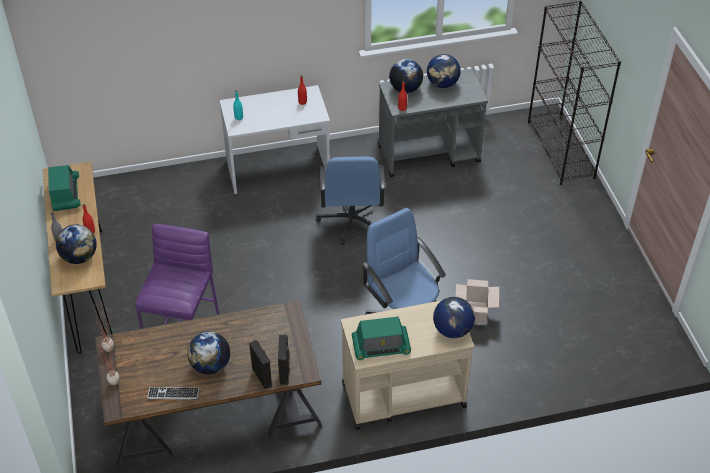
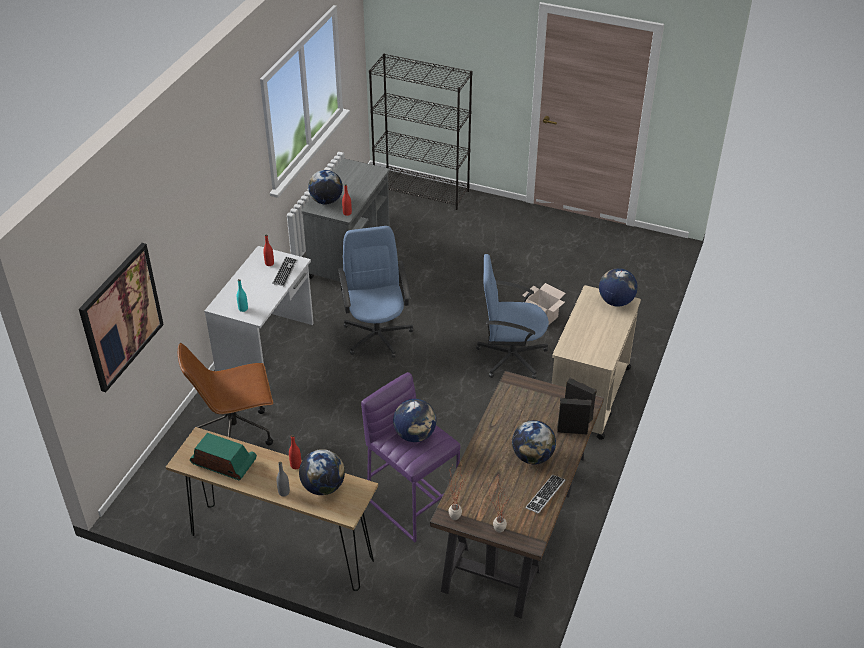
camera: 55 degrees left, 5 degrees down
blue office chair [316,157,385,245] -> blue office chair turned 135 degrees counterclockwise [338,226,413,358]
radio [352,317,411,360] -> none
globe [427,54,460,88] -> globe moved to [393,399,436,442]
none -> picture [79,243,164,392]
none -> brown office chair [178,343,273,446]
none -> keyboard [272,257,297,286]

